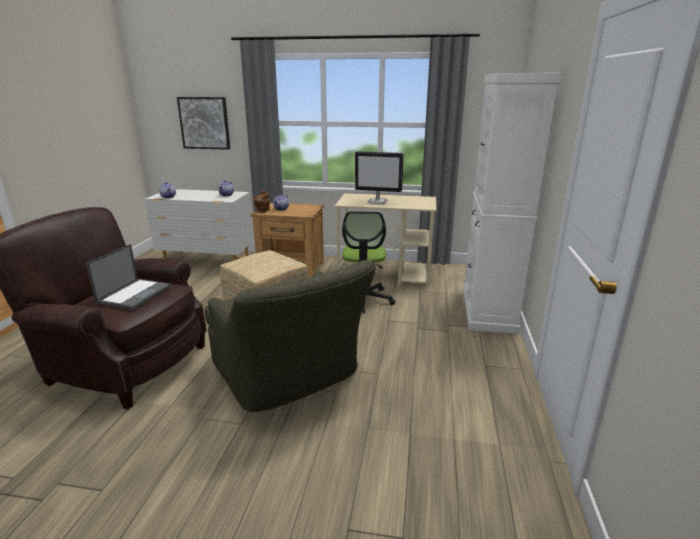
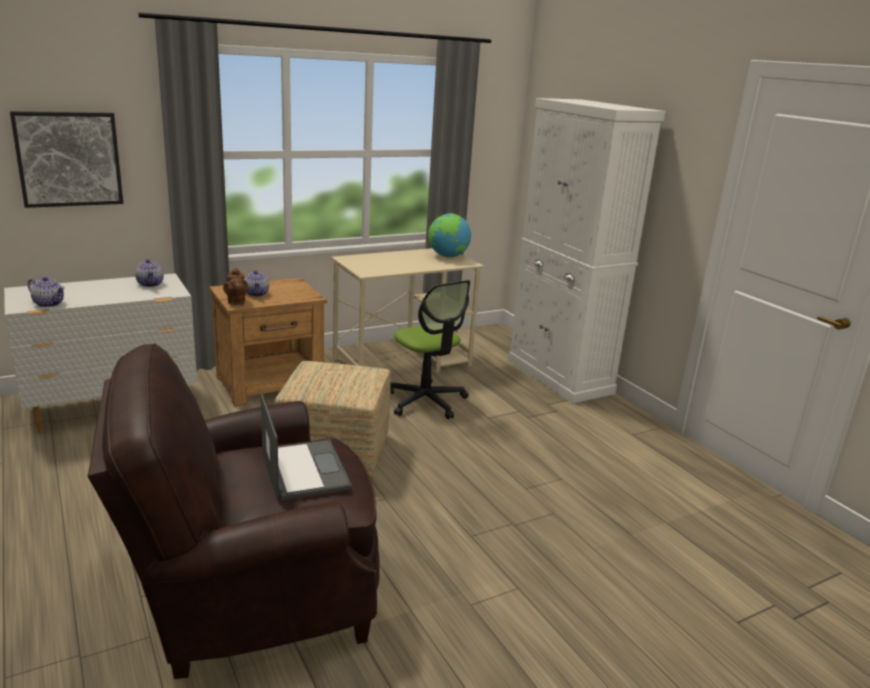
camera: 40 degrees left, 0 degrees up
green armchair [205,260,376,412] -> none
monitor [355,151,404,204] -> none
none -> globe [428,213,471,258]

